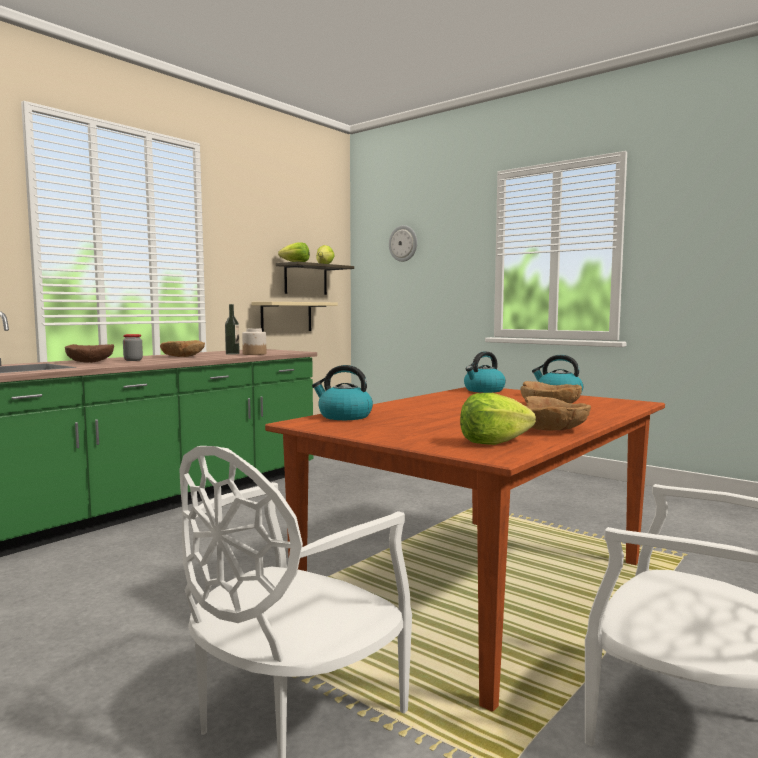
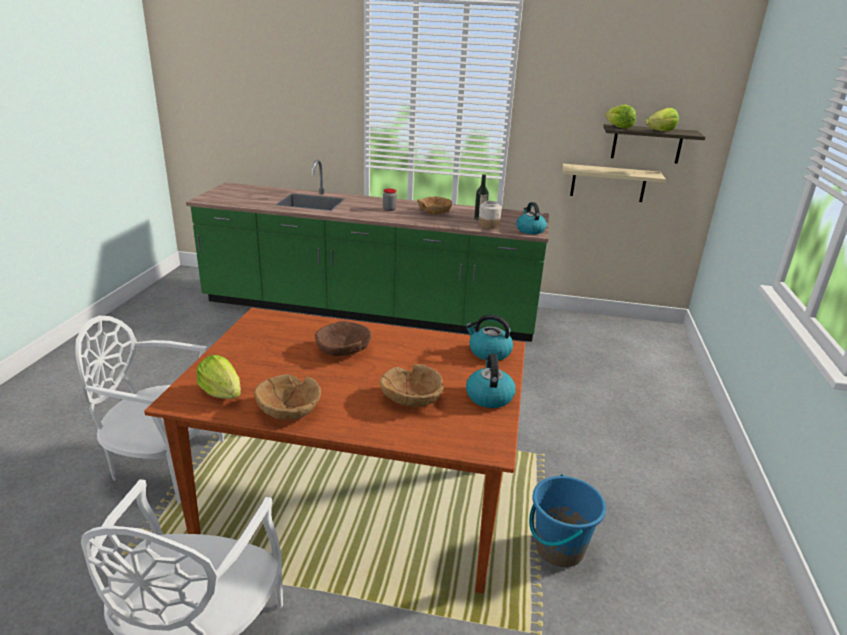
camera: 60 degrees right, 20 degrees up
brown bowl [65,344,114,363] -> brown bowl moved to [315,321,372,356]
kettle [312,365,373,420] -> kettle moved to [516,202,547,234]
wall clock [389,225,417,262] -> none
none -> blue bucket [529,474,606,567]

